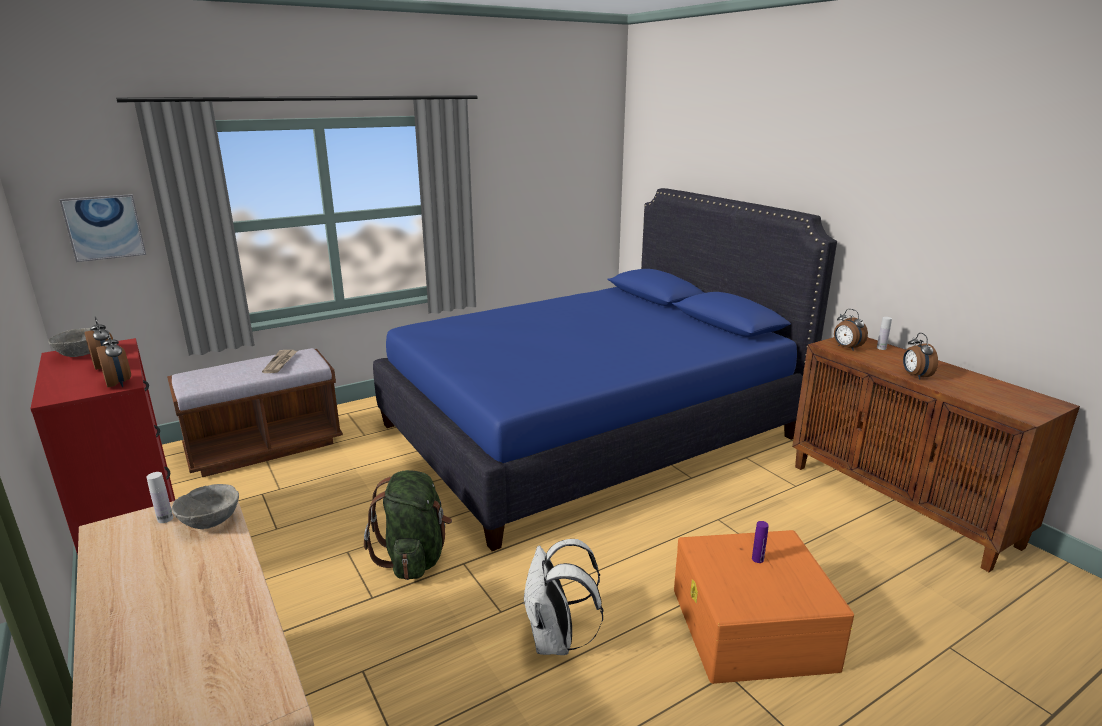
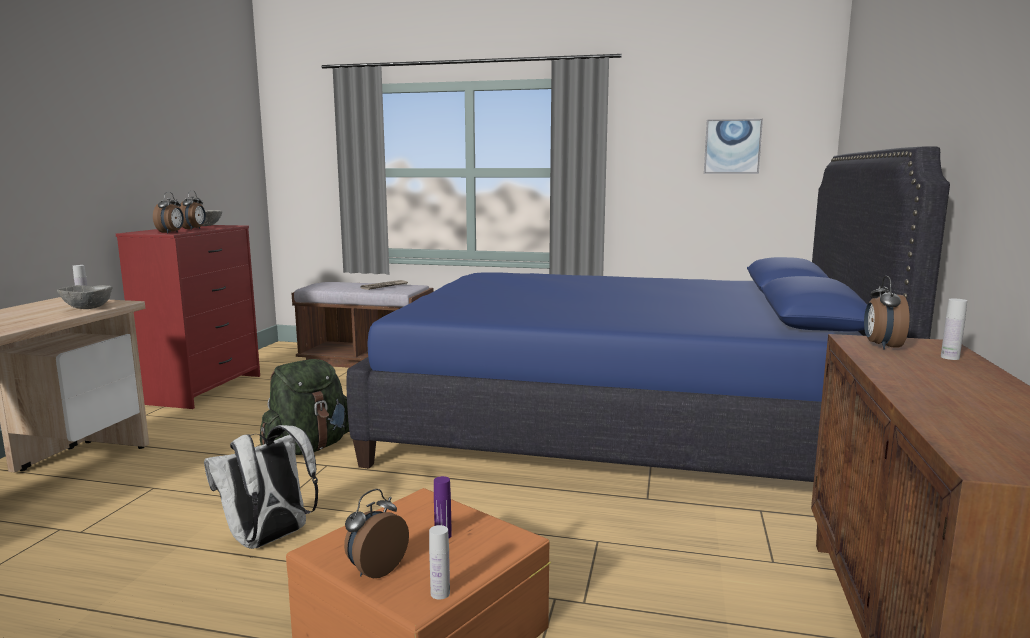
camera: 45 degrees right, 10 degrees down
picture [60,194,146,262] -> picture moved to [704,119,763,174]
alarm clock [903,333,938,380] -> alarm clock moved to [344,489,409,578]
none -> white bottle [429,525,450,600]

